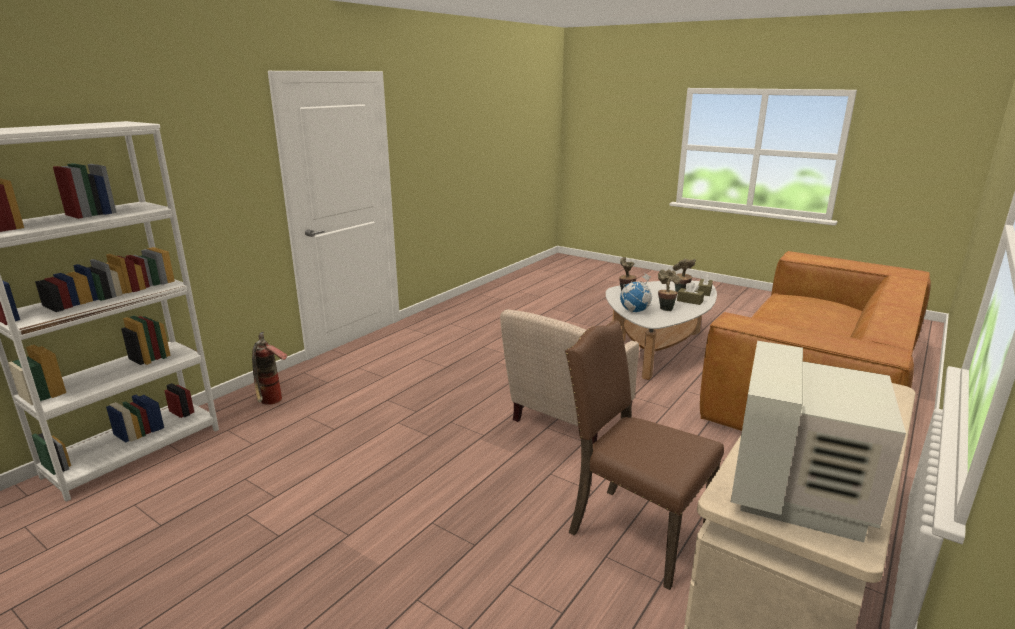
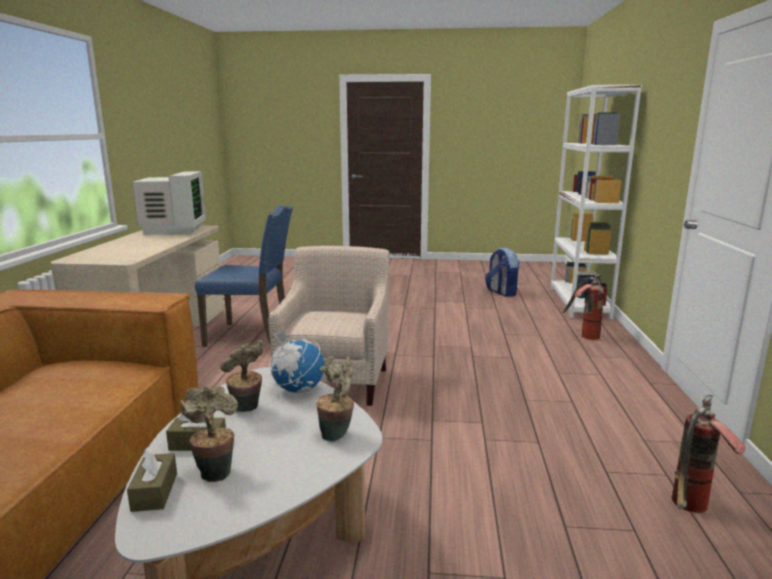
camera: 150 degrees right, 5 degrees down
brown chair [565,321,724,590] -> blue chair [195,205,293,347]
none -> backpack [485,247,520,297]
none -> fire extinguisher [672,395,745,513]

